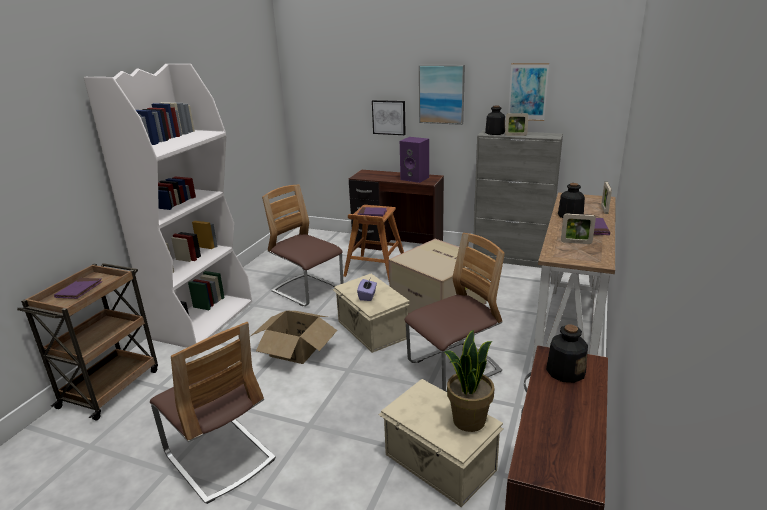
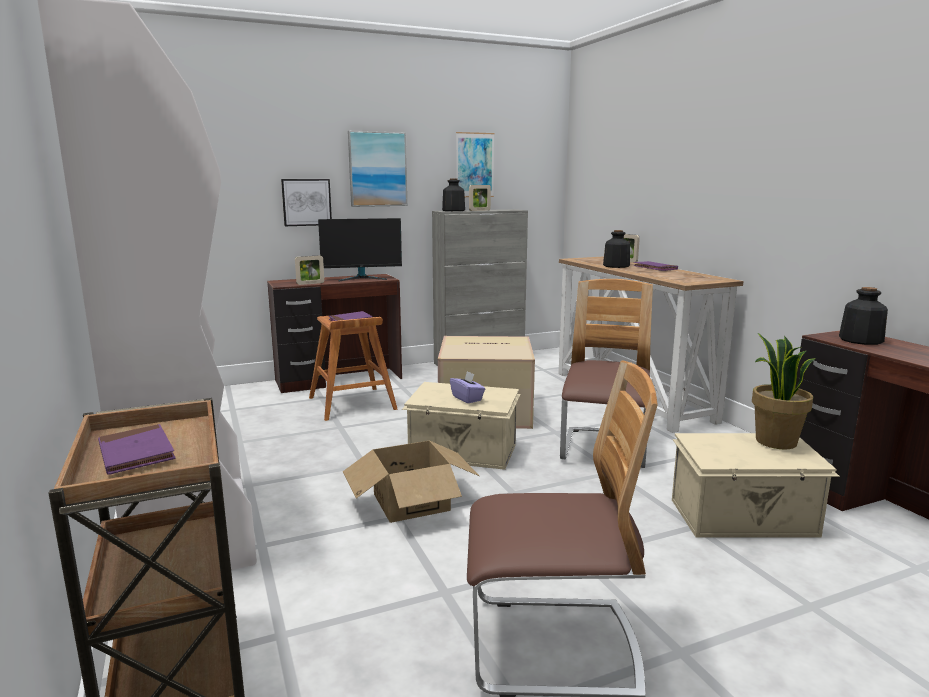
camera: 45 degrees left, 10 degrees down
chair [262,185,343,306] -> none
purple speaker [400,137,429,183] -> monitor [318,218,402,281]
picture frame [561,213,596,244] -> picture frame moved to [295,255,324,285]

